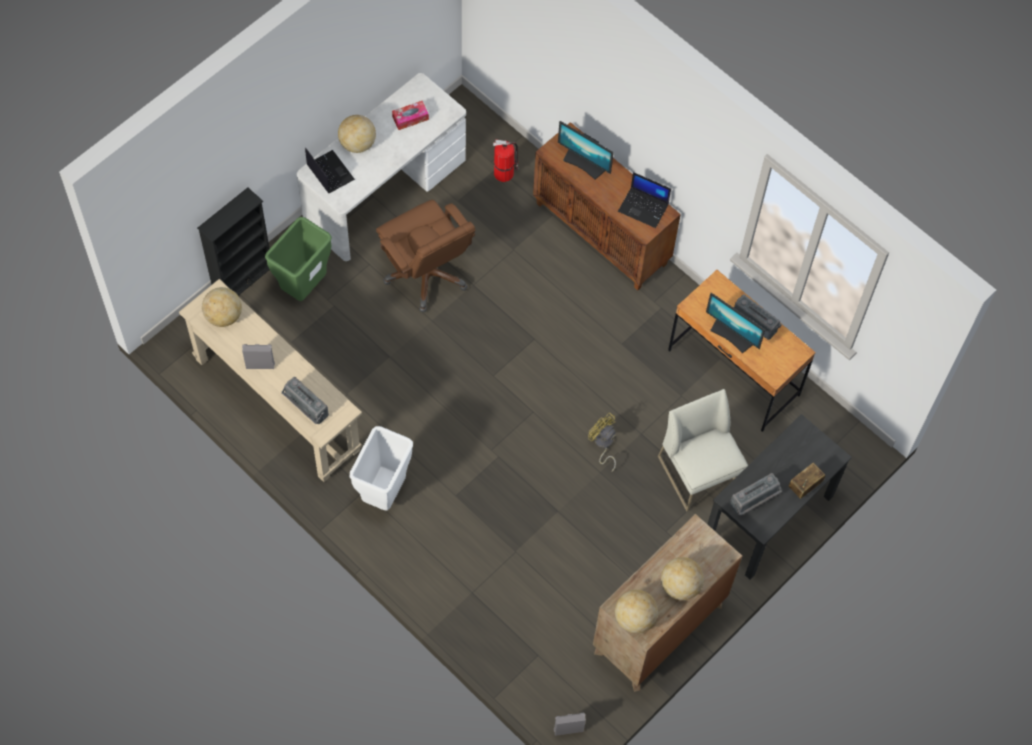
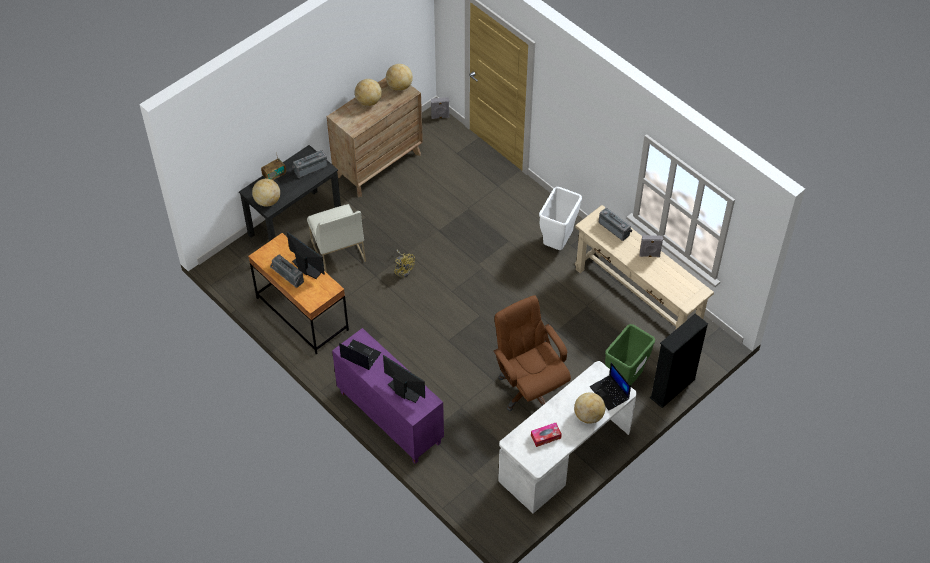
camera: 175 degrees left, 10 degrees down
globe [202,287,242,327] -> globe moved to [252,179,280,207]
fire extinguisher [493,140,519,182] -> none
brown cabinet [533,122,681,291] -> purple cabinet [332,328,444,464]

